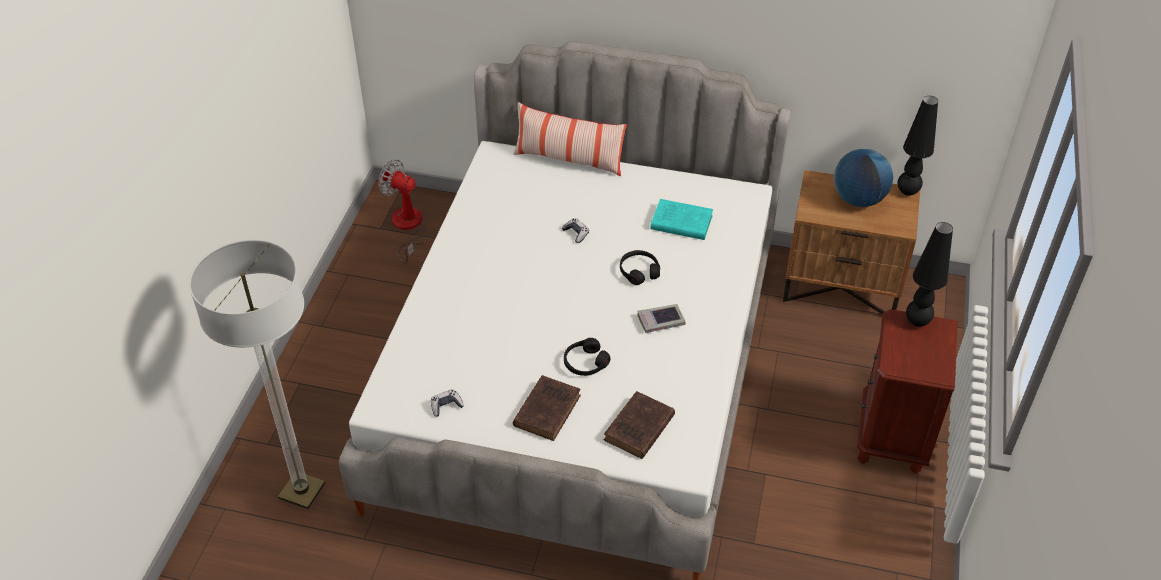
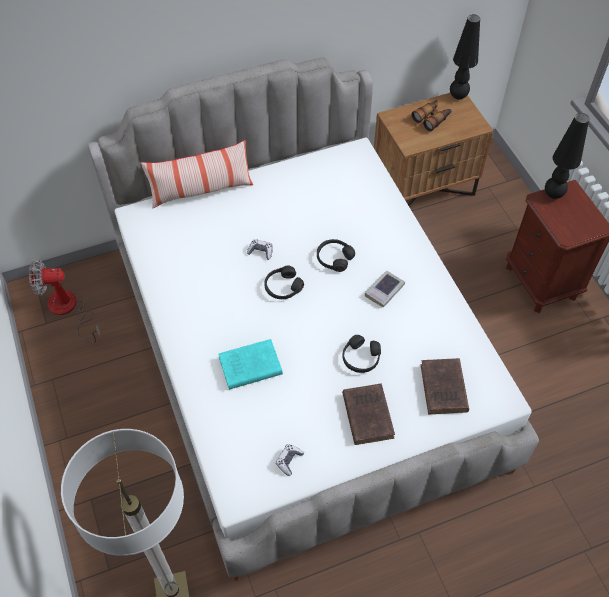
camera: 35 degrees left, 10 degrees up
turquoise book [651,199,713,240] -> turquoise book moved to [218,339,283,390]
globe [833,149,893,207] -> binoculars [412,100,452,132]
none -> black headphones [264,266,304,299]

